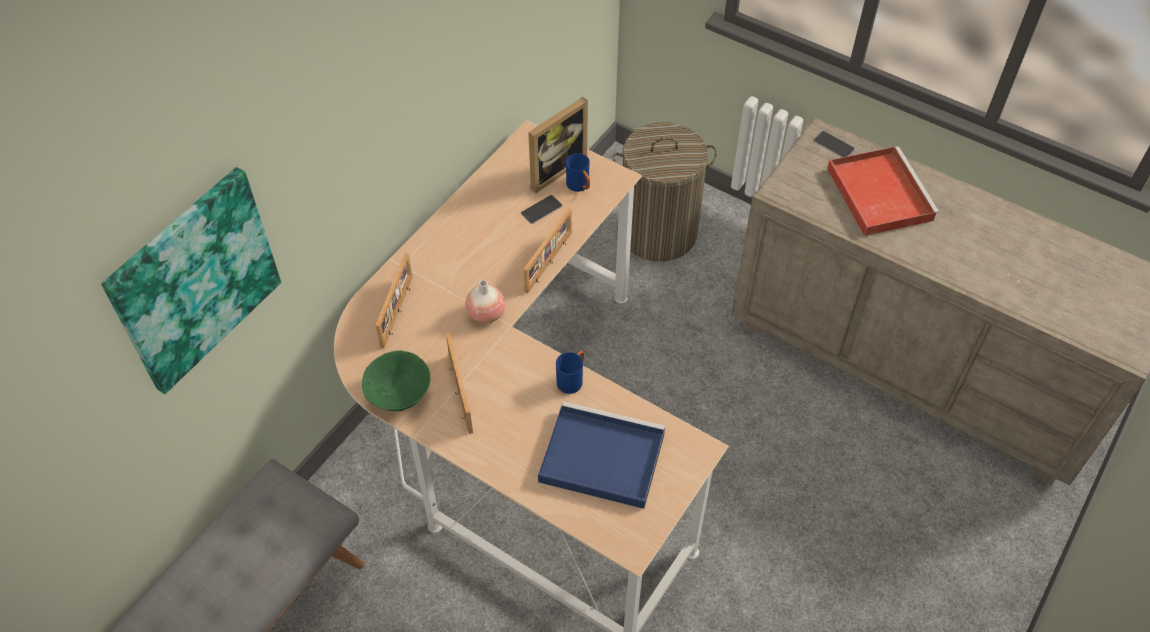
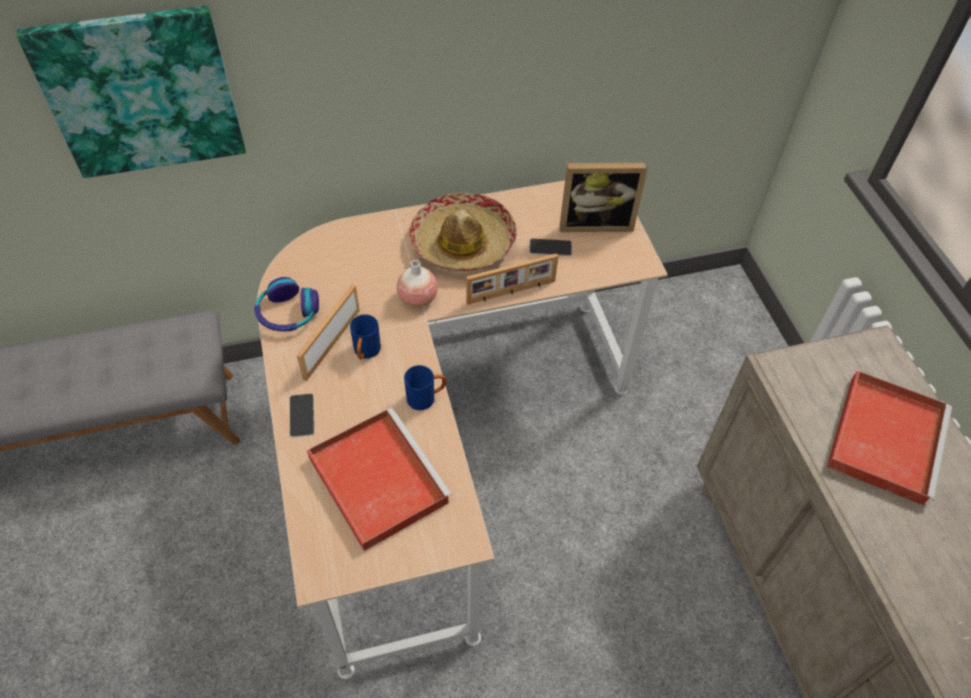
camera: 40 degrees right, 0 degrees up
green bowl [362,351,431,411] -> headphones [254,277,319,331]
picture frame [375,253,413,348] -> none
blue tray [538,401,665,509] -> red tray [307,408,452,551]
blue mug [566,153,590,192] -> blue mug moved to [350,314,381,359]
laundry basket [613,122,717,261] -> none
phone [813,131,855,157] -> phone moved to [290,394,314,437]
none -> hat [409,193,517,271]

